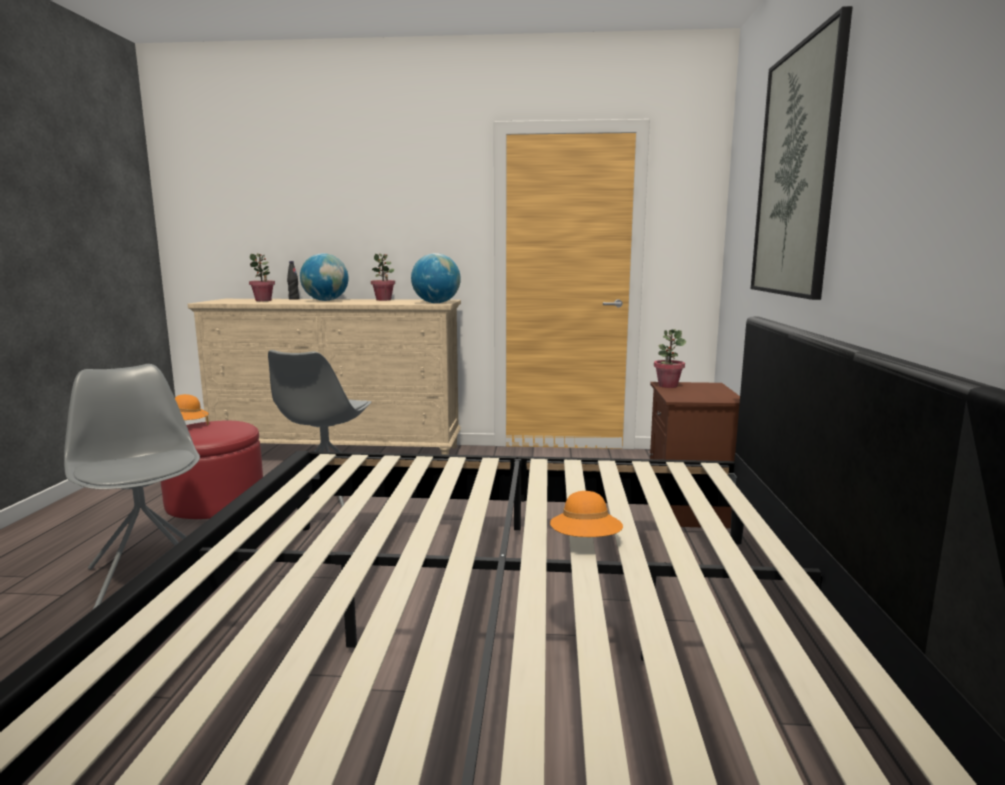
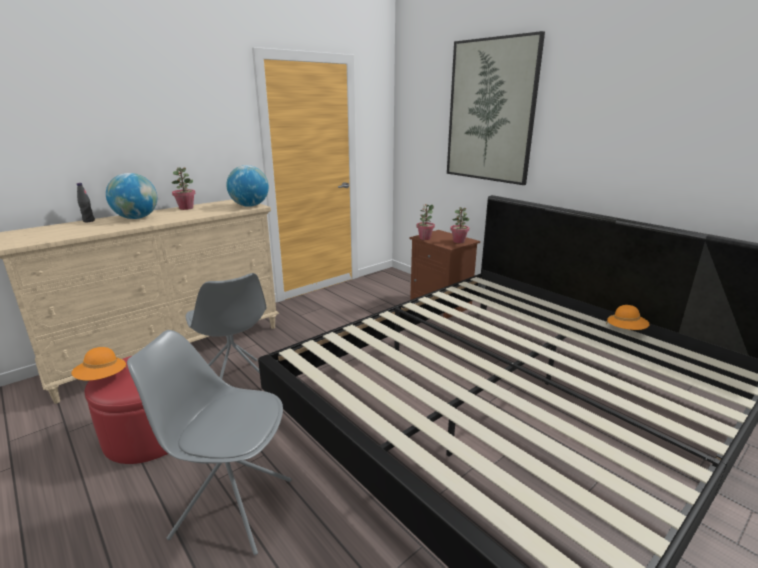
camera: 45 degrees left, 10 degrees up
potted plant [249,253,275,301] -> potted plant moved to [450,207,469,243]
orange hat [550,491,623,537] -> orange hat moved to [606,305,650,330]

